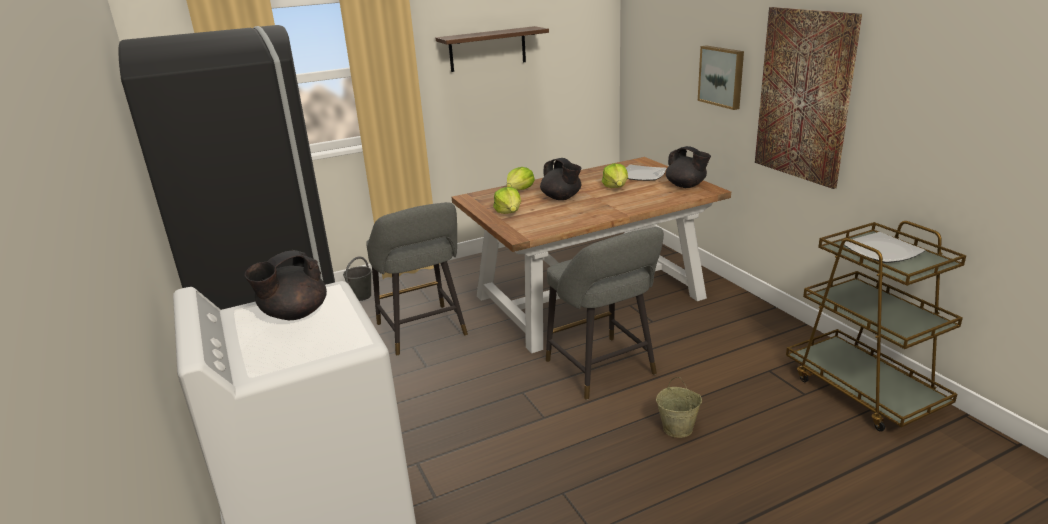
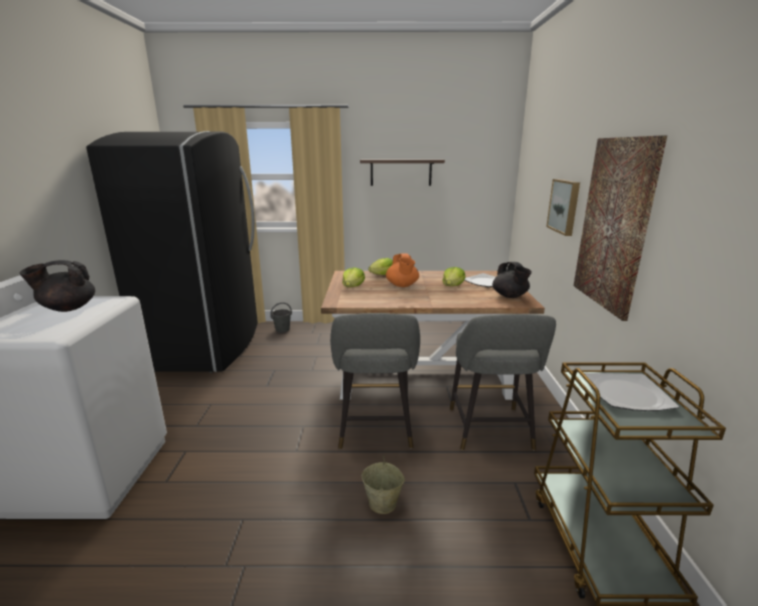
camera: 25 degrees right, 5 degrees down
grey stool [366,202,468,356] -> grey stool moved to [450,314,556,450]
black teapot [540,158,581,200] -> orange teapot [386,253,419,287]

